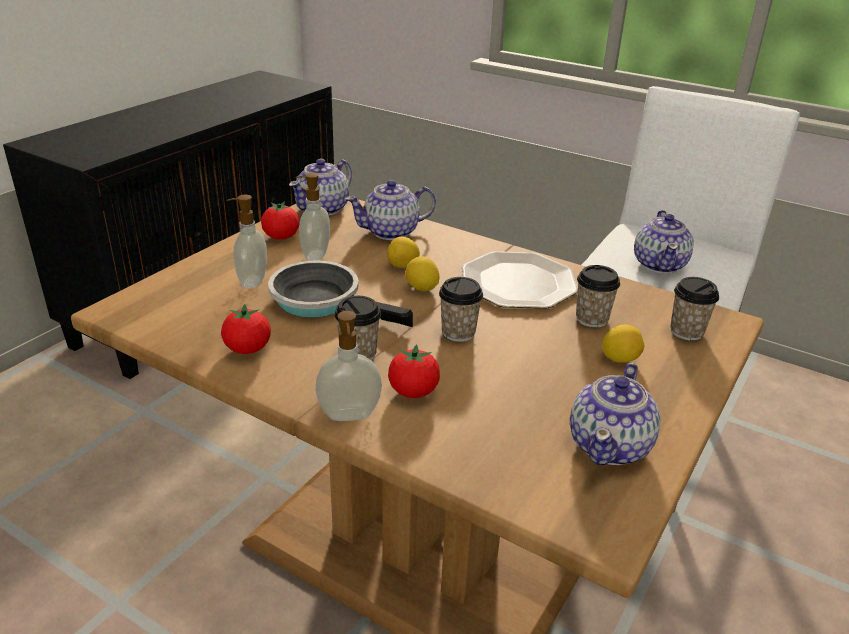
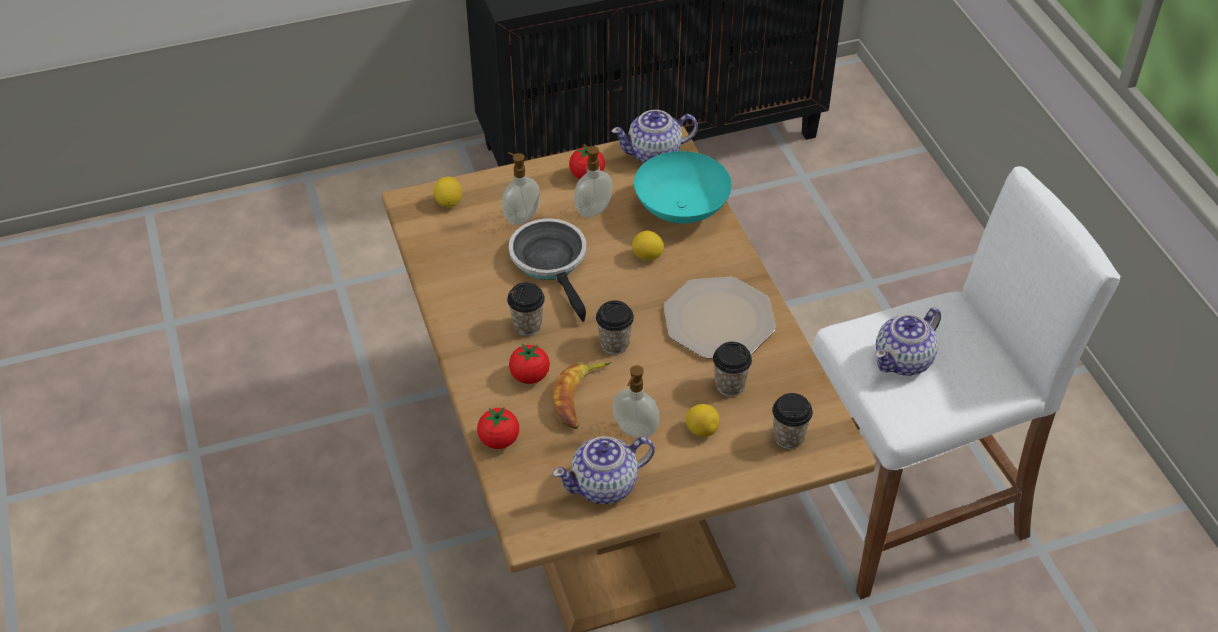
camera: 40 degrees right, 15 degrees up
tomato [221,304,271,354] -> tomato moved to [477,407,519,449]
soap dispenser [315,311,382,421] -> soap dispenser moved to [612,365,660,438]
teapot [345,180,436,240] -> turquoise bowl [634,151,732,224]
lemon [405,256,439,291] -> lemon moved to [434,177,462,208]
none -> banana [553,362,611,429]

